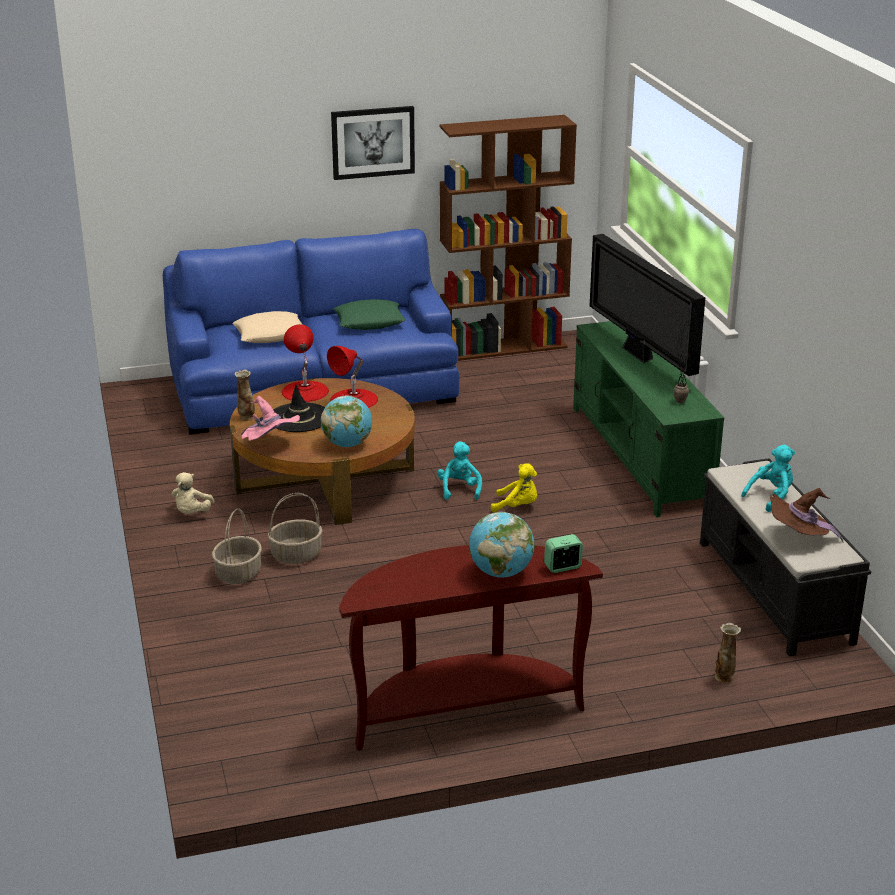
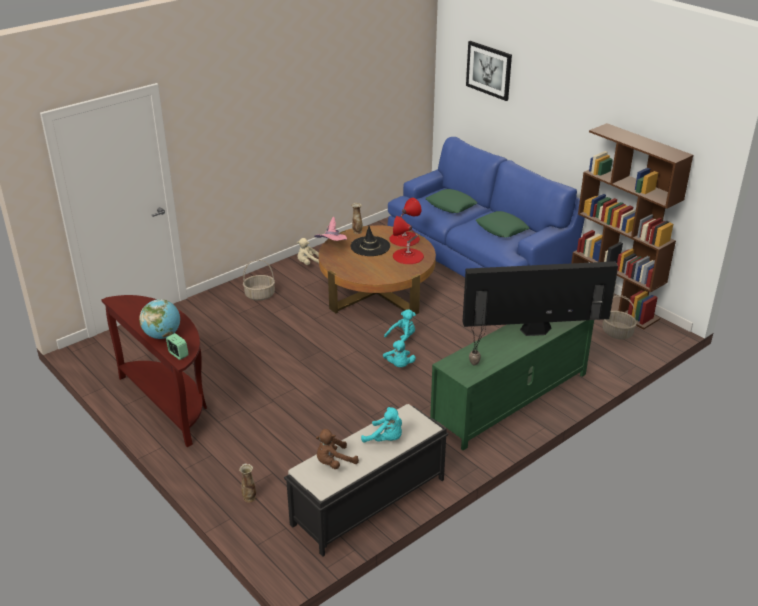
camera: 65 degrees right, 5 degrees up
beige pillow [233,311,303,343] -> green pillow [425,189,477,213]
basket [268,493,323,564] -> basket moved to [602,295,637,339]
globe [321,396,372,447] -> none
picture [331,106,415,180] -> picture moved to [466,41,512,101]
yellow plush toy [491,463,537,512] -> turquoise plush toy [383,340,416,367]
television [590,234,705,376] -> television turned 45 degrees clockwise [462,261,618,336]
brown hat [770,488,843,542] -> brown plush toy [316,429,359,469]

